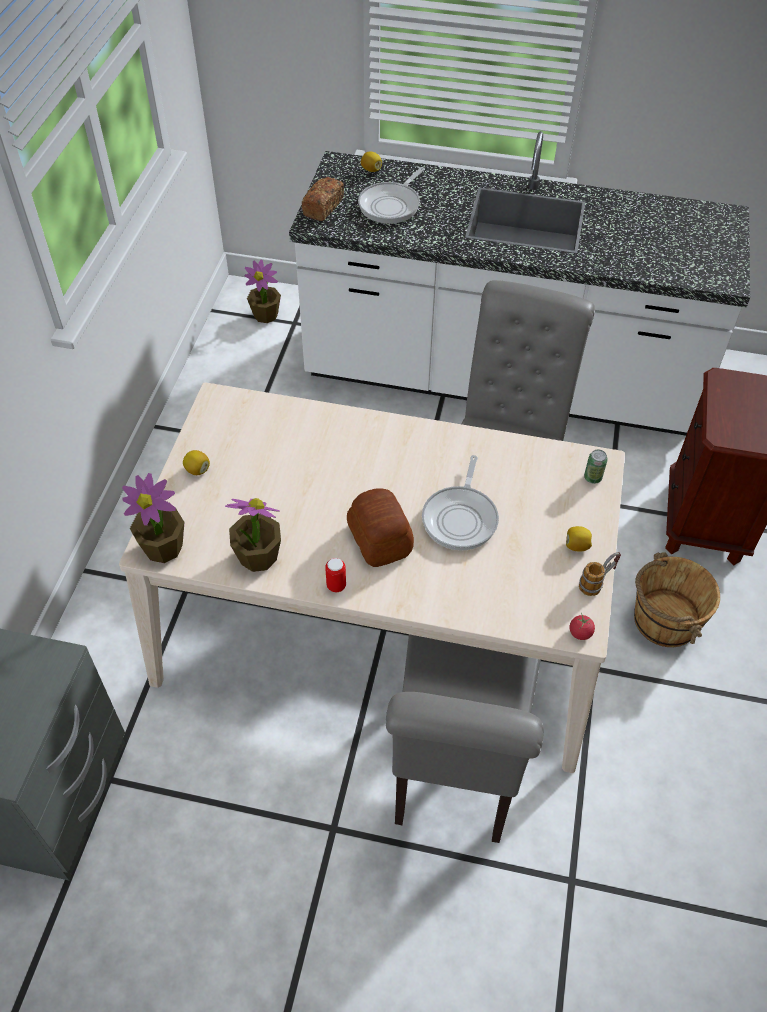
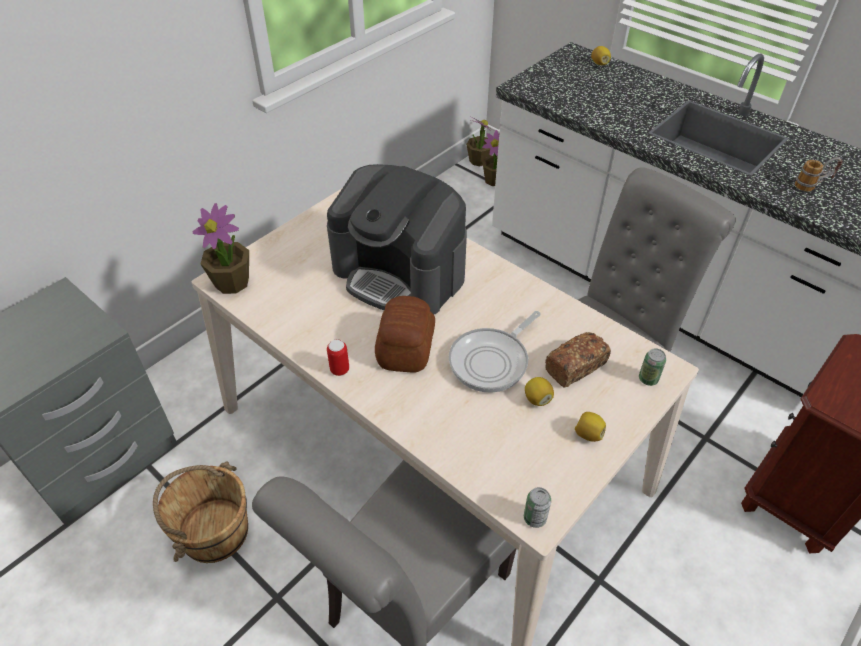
camera: 30 degrees right, 5 degrees down
lemon [183,450,210,475] -> lemon moved to [525,377,554,406]
potted plant [225,498,281,572] -> potted plant moved to [466,117,491,166]
bread [302,177,344,221] -> bread moved to [545,332,611,387]
frying pan [358,167,425,224] -> none
tomato [570,613,595,640] -> can [524,487,551,528]
mug [579,552,621,596] -> mug moved to [795,157,842,192]
brown bucket [634,552,720,647] -> brown bucket moved to [153,461,248,563]
none -> coffee machine [327,164,467,315]

